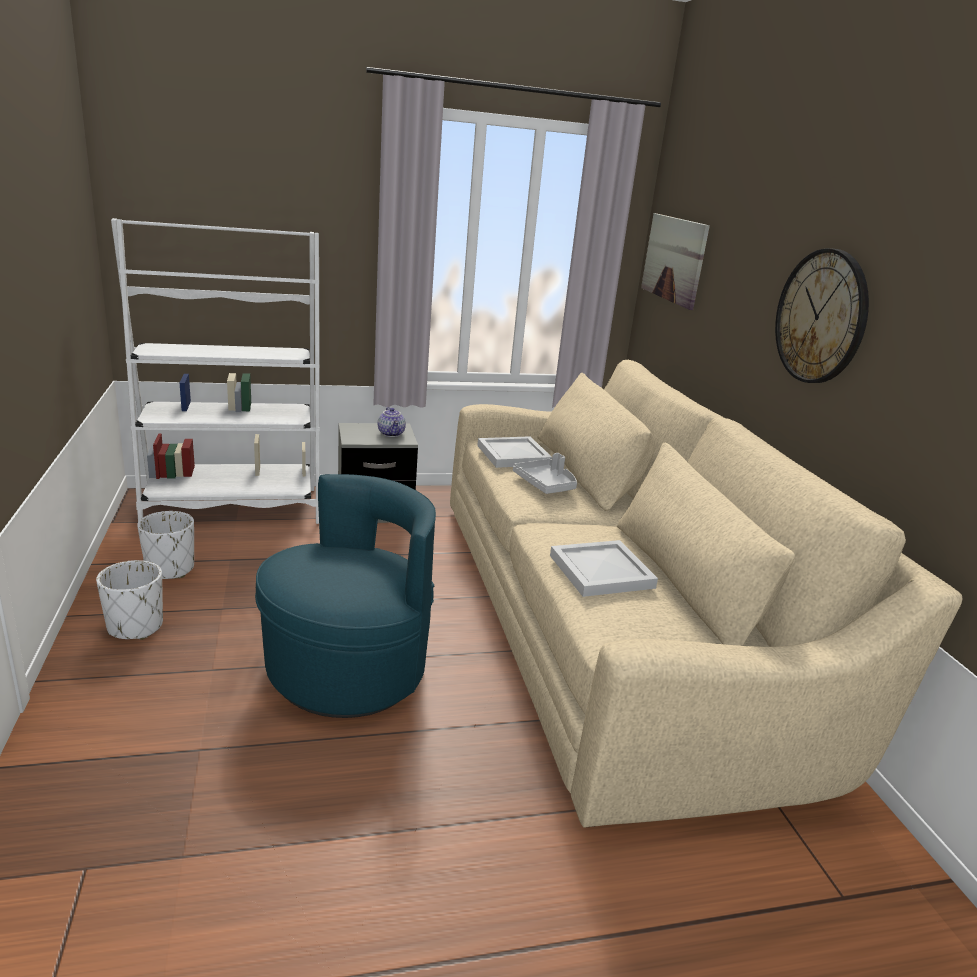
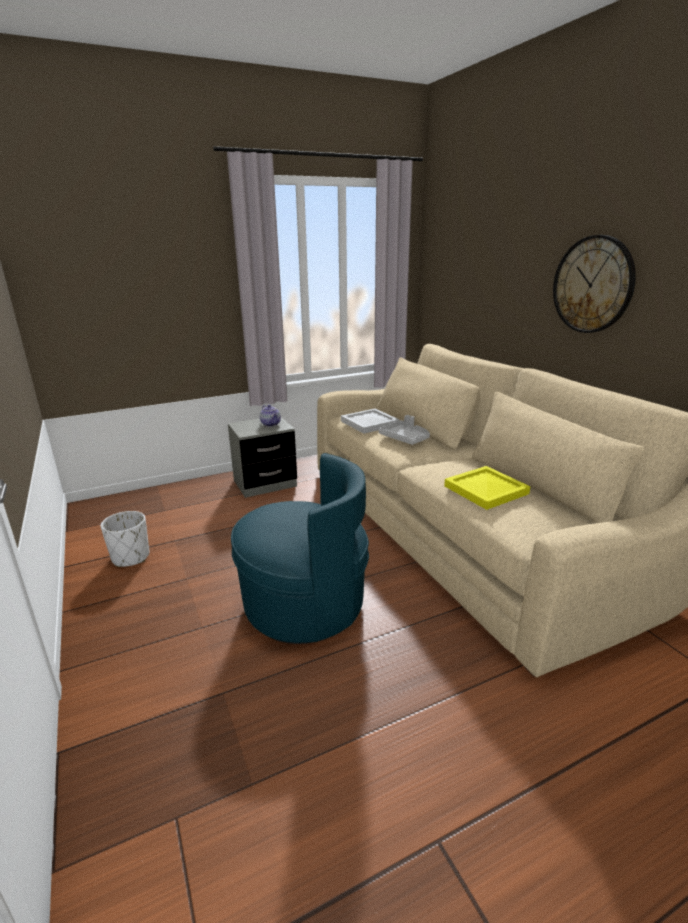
camera: 10 degrees left, 0 degrees up
white planter [96,560,163,640] -> none
white bookcase [111,218,320,524] -> none
turquoise armchair [255,474,436,718] -> turquoise armchair turned 60 degrees clockwise [231,453,369,644]
white tray [550,540,658,597] -> yellow tray [444,466,531,510]
picture [641,213,710,310] -> none

